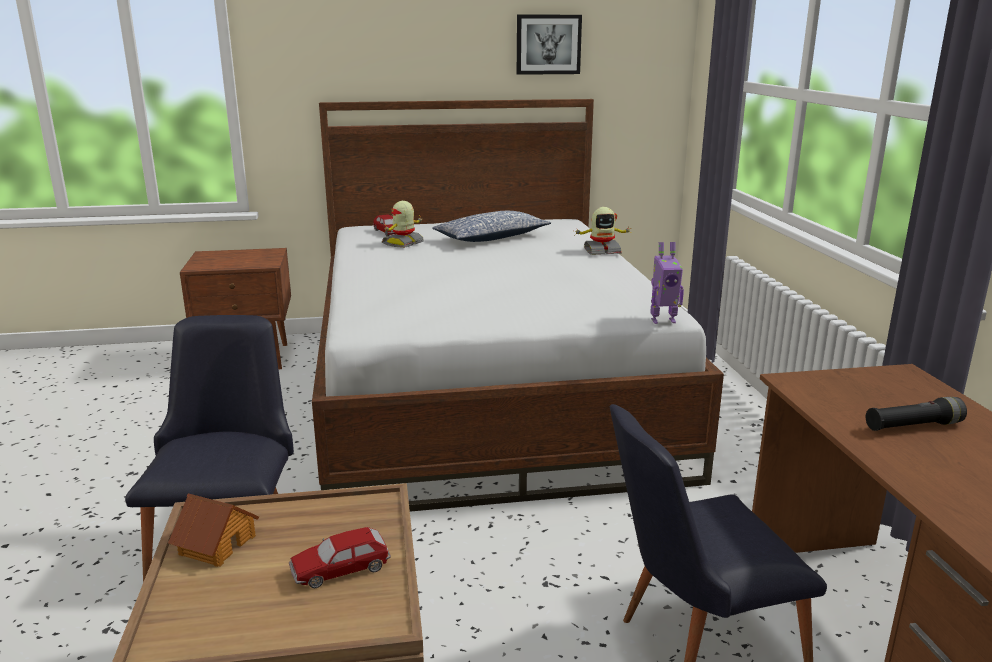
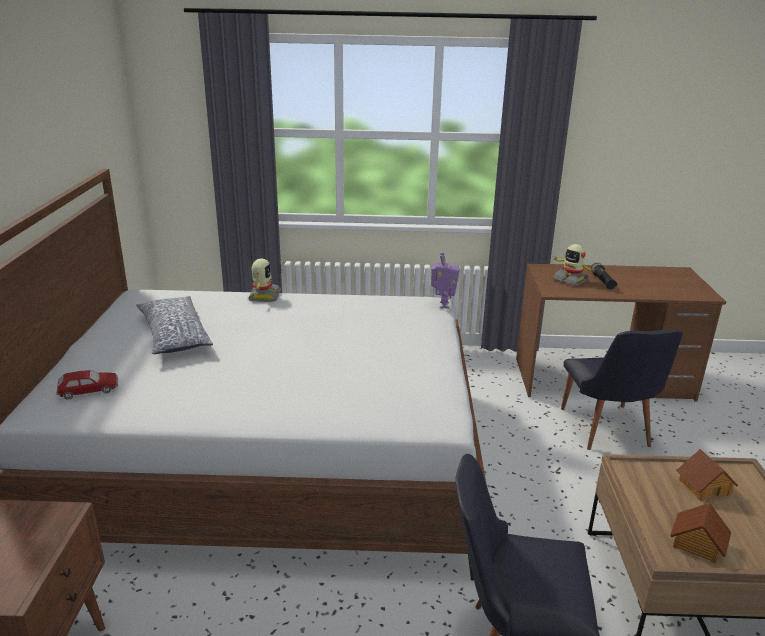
camera: 80 degrees left, 5 degrees up
toy car [289,527,391,588] -> toy house [676,449,738,501]
toy robot [382,201,424,248] -> toy robot moved to [553,244,595,286]
picture [517,14,582,75] -> none

